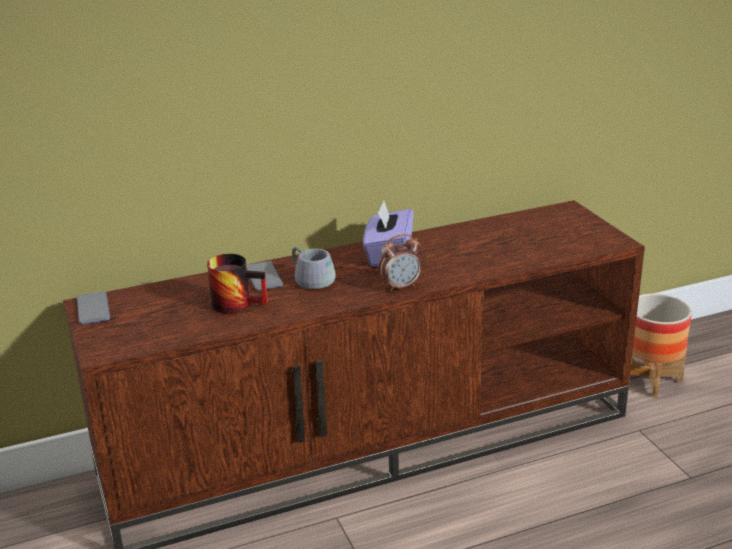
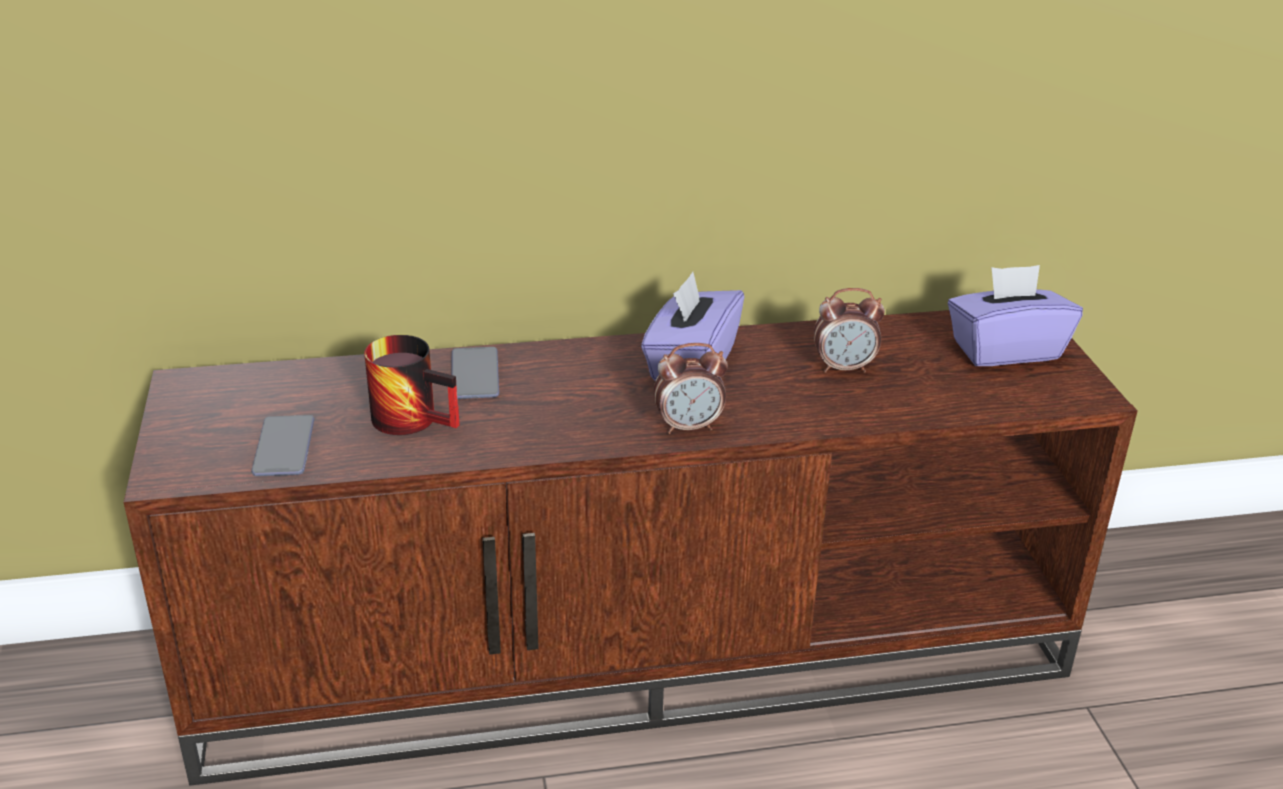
camera: 10 degrees right, 5 degrees up
phone [77,291,110,325] -> phone moved to [251,415,314,476]
grey mug [292,247,335,289] -> none
planter [630,293,692,397] -> none
none -> alarm clock [814,288,885,373]
none -> purple tissue box [948,265,1083,366]

